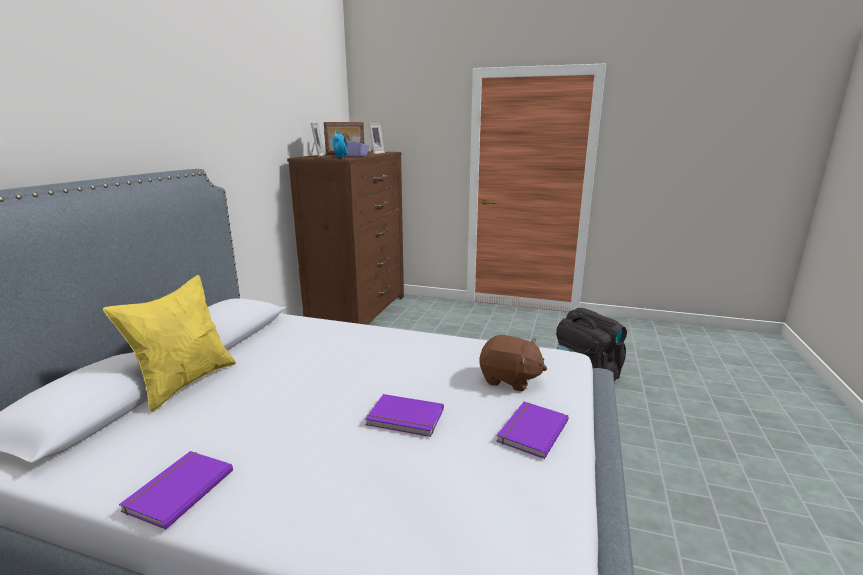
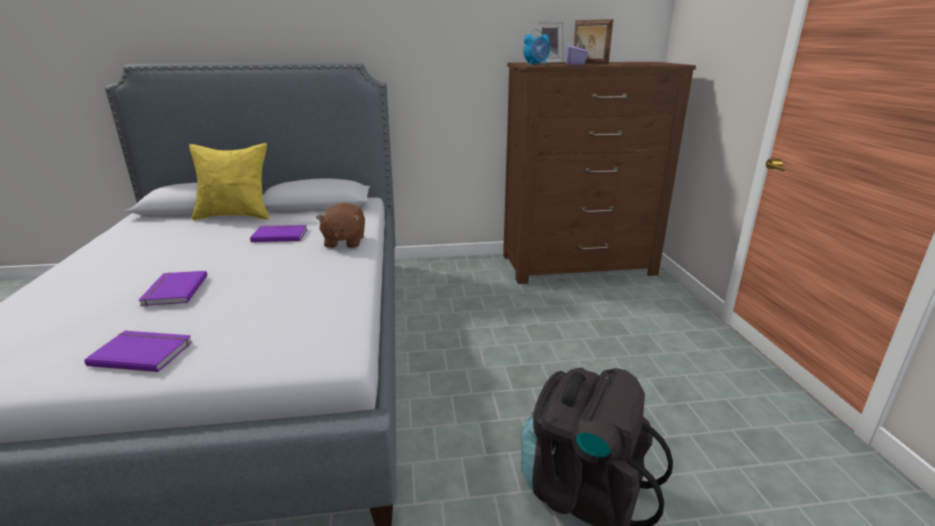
camera: 65 degrees right, 5 degrees up
purple book [119,451,233,530] -> purple book moved to [250,225,307,242]
picture frame [368,123,385,154] -> none
brown plush toy [479,335,547,391] -> brown plush toy moved to [316,203,365,248]

